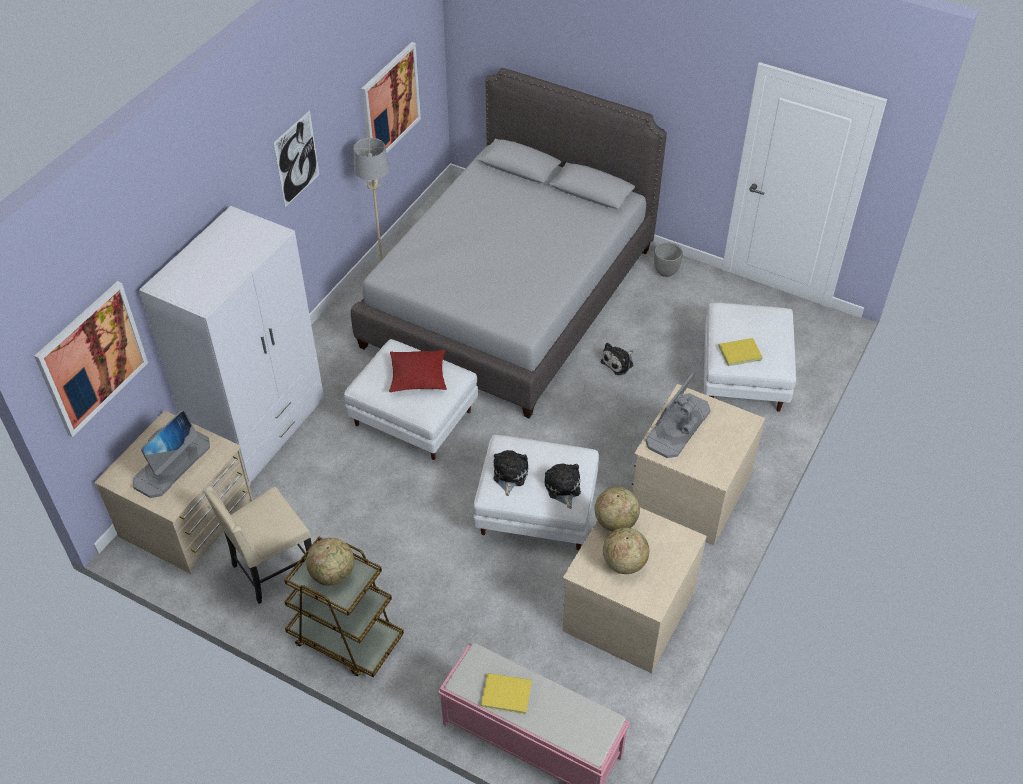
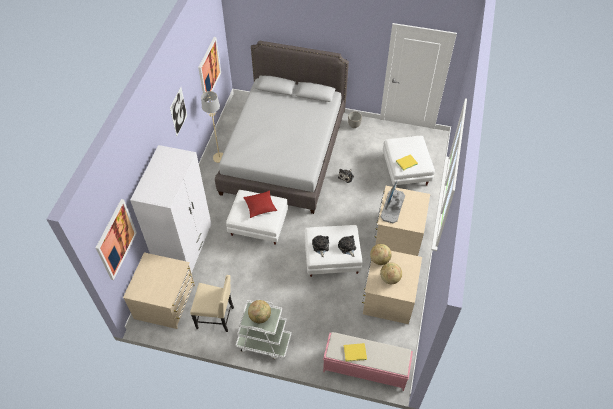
camera: 15 degrees left, 5 degrees up
monitor [133,410,210,498] -> none
beige chair [203,486,312,604] -> beige chair turned 120 degrees counterclockwise [190,275,234,332]
brown cart [284,537,404,677] -> white cart [235,300,292,359]

